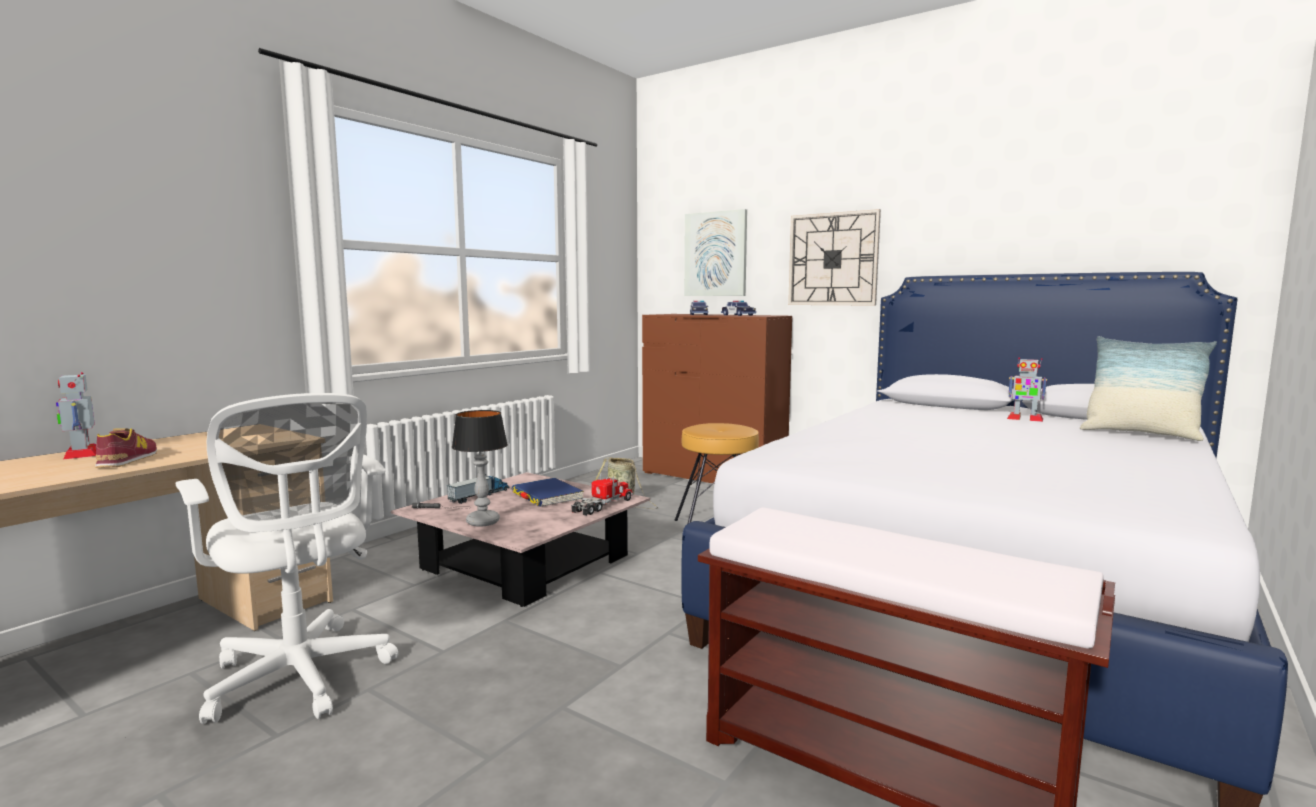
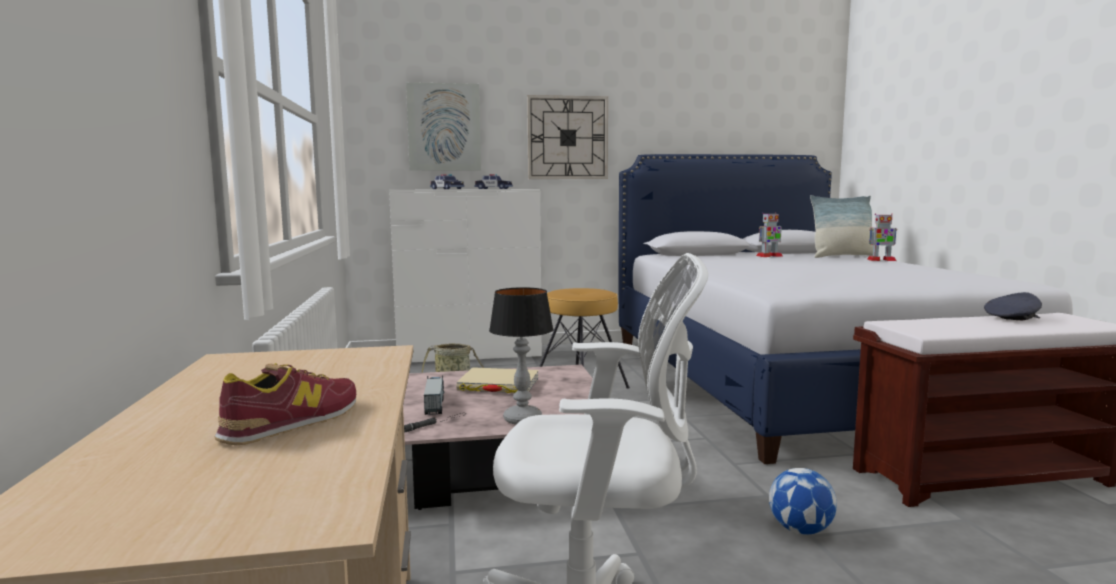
camera: 45 degrees left, 0 degrees up
toy robot [56,372,96,460] -> toy robot moved to [867,213,897,261]
shoe [95,428,157,468] -> shoe turned 90 degrees clockwise [214,363,356,445]
blue book [511,478,584,507] -> beige book [456,367,539,393]
toy truck [572,474,633,516] -> none
brown dresser [642,314,792,483] -> white dresser [389,189,542,362]
none -> football [769,468,837,535]
none -> grey cap [984,292,1042,320]

